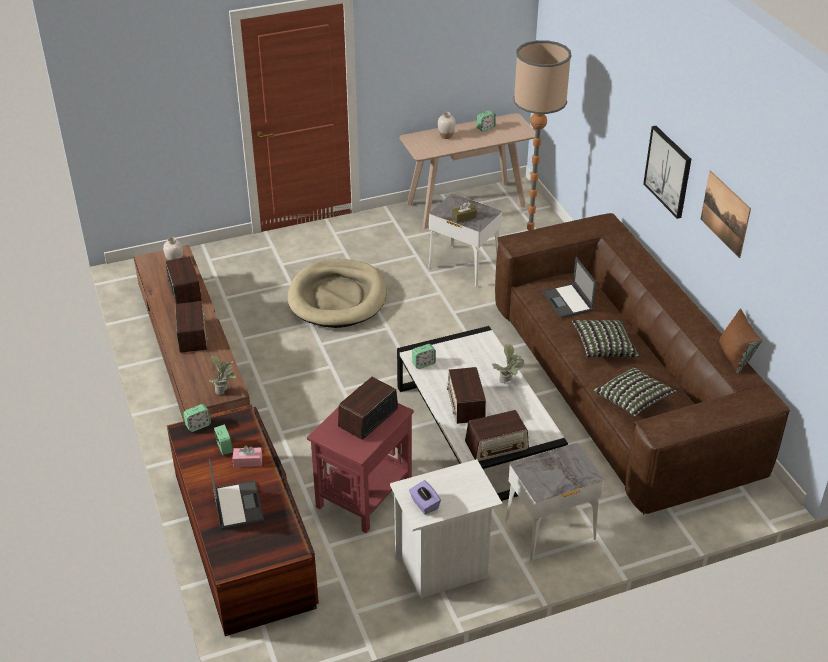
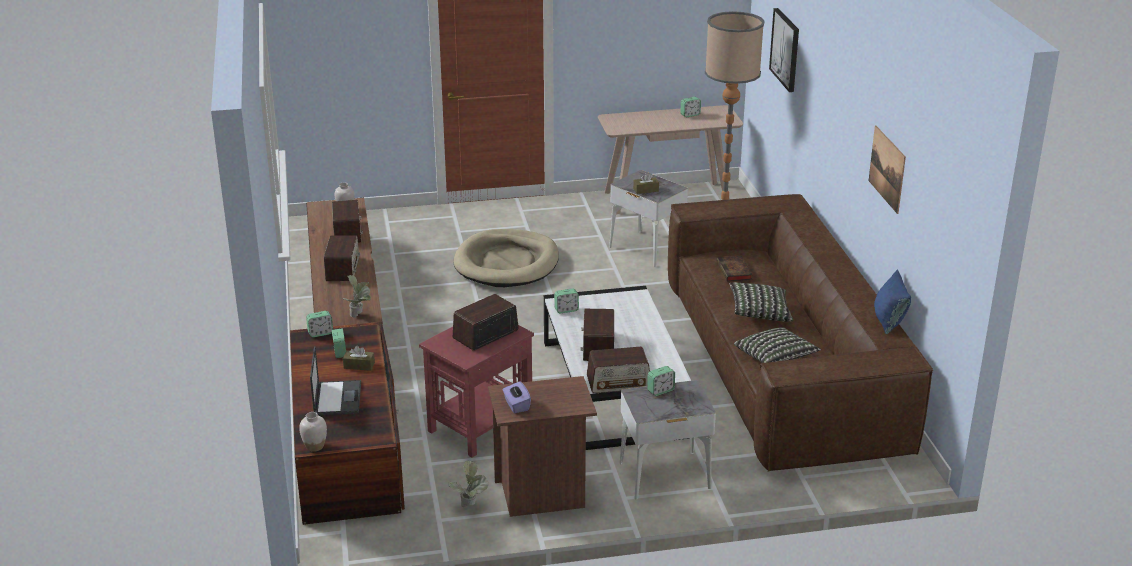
camera: 10 degrees right, 10 degrees down
pink tissue box [233,446,262,467] -> brown tissue box [343,346,375,371]
white nightstand [390,459,503,598] -> brown nightstand [488,376,597,517]
white vase [438,112,456,139] -> white vase moved to [299,412,327,452]
potted plant [492,344,524,384] -> potted plant moved to [449,461,489,508]
laptop [542,256,596,318] -> book [717,256,753,282]
picture [643,126,691,219] -> picture moved to [769,8,799,92]
brown pillow [719,308,762,373] -> blue pillow [874,269,911,334]
none -> alarm clock [647,366,675,396]

